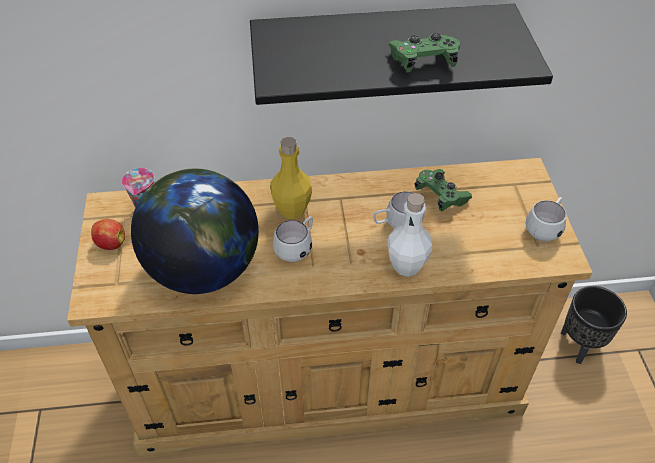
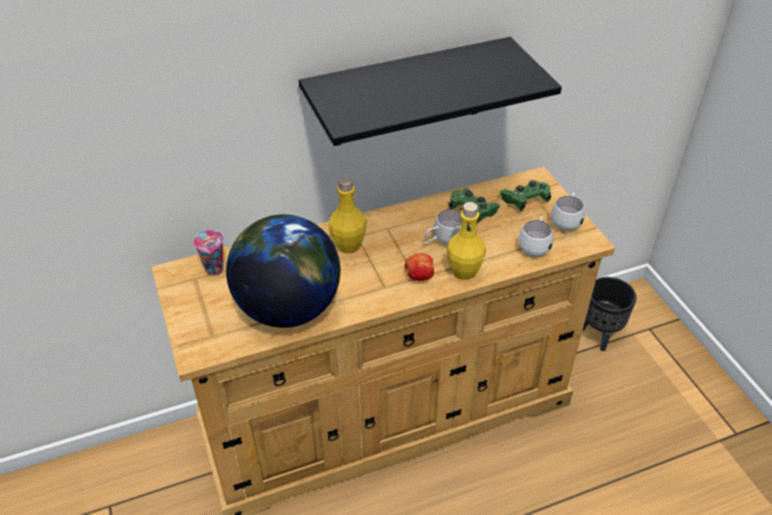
camera: 15 degrees left, 5 degrees down
apple [91,219,125,250] -> apple moved to [405,253,434,281]
white mug [273,216,313,262] -> white mug moved to [518,216,553,257]
white bottle [387,193,432,277] -> yellow bottle [446,202,486,280]
green game controller [388,33,460,73] -> green game controller moved to [500,180,551,211]

